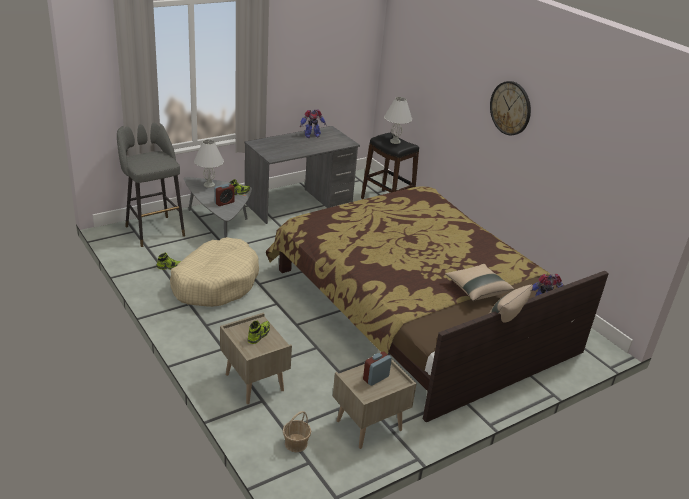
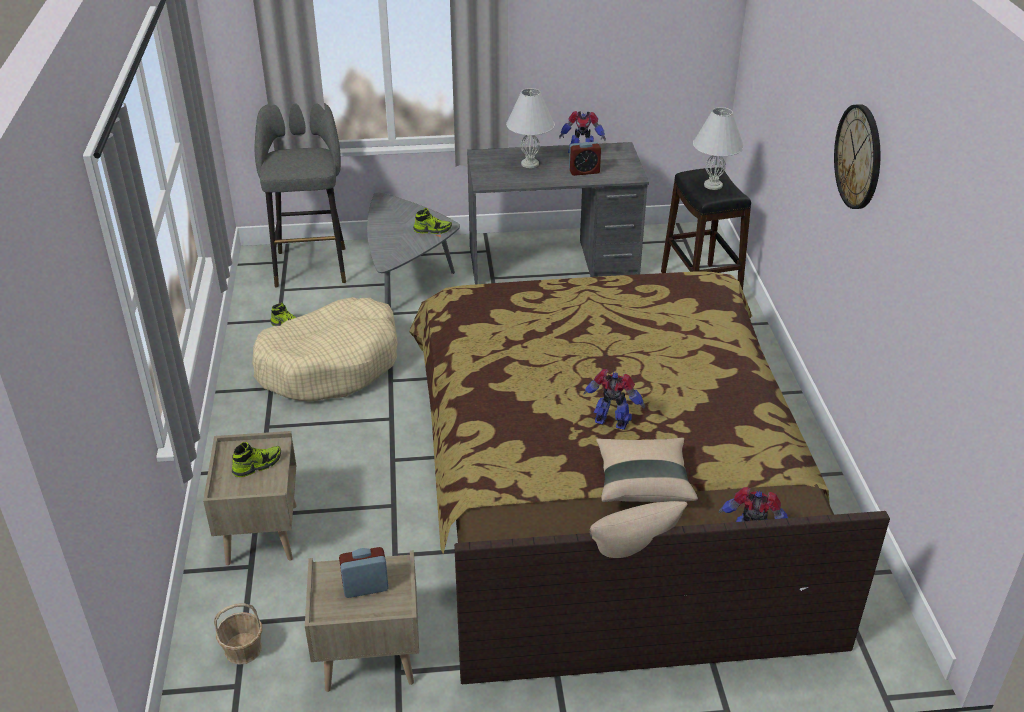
camera: 30 degrees right, 5 degrees up
white table lamp [194,139,224,188] -> white table lamp moved to [506,88,555,168]
alarm clock [214,183,235,206] -> alarm clock moved to [569,142,601,176]
none -> toy robot [584,369,645,430]

